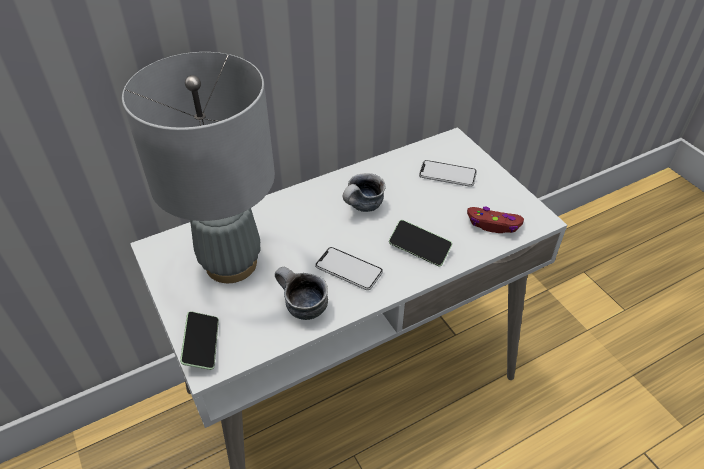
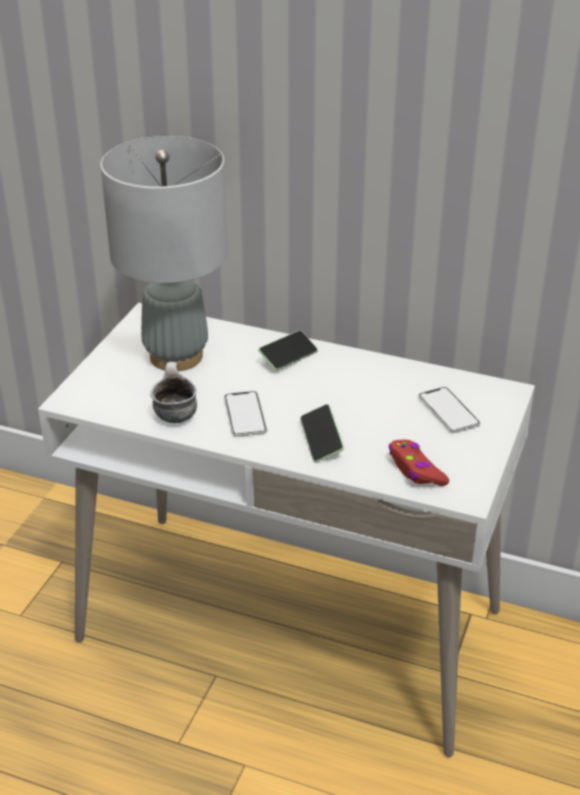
camera: 50 degrees right, 10 degrees down
phone [180,311,219,370] -> phone moved to [258,330,318,370]
mug [343,173,385,212] -> none

